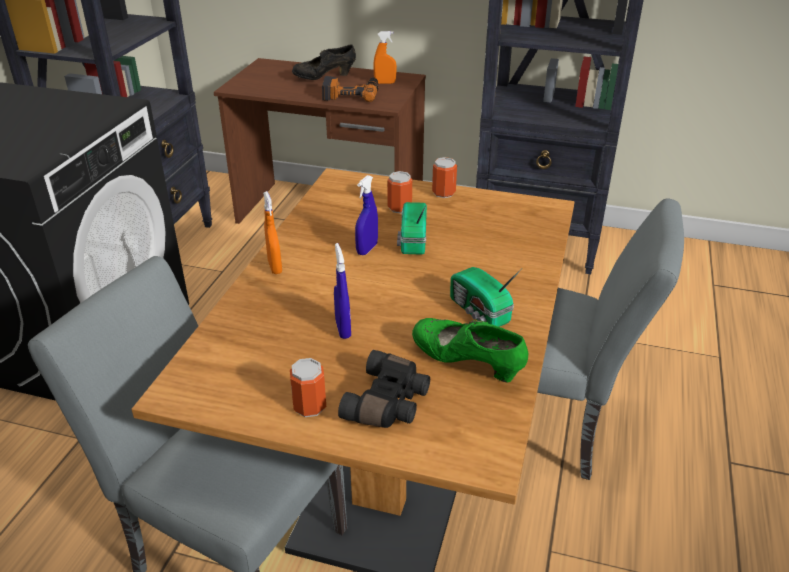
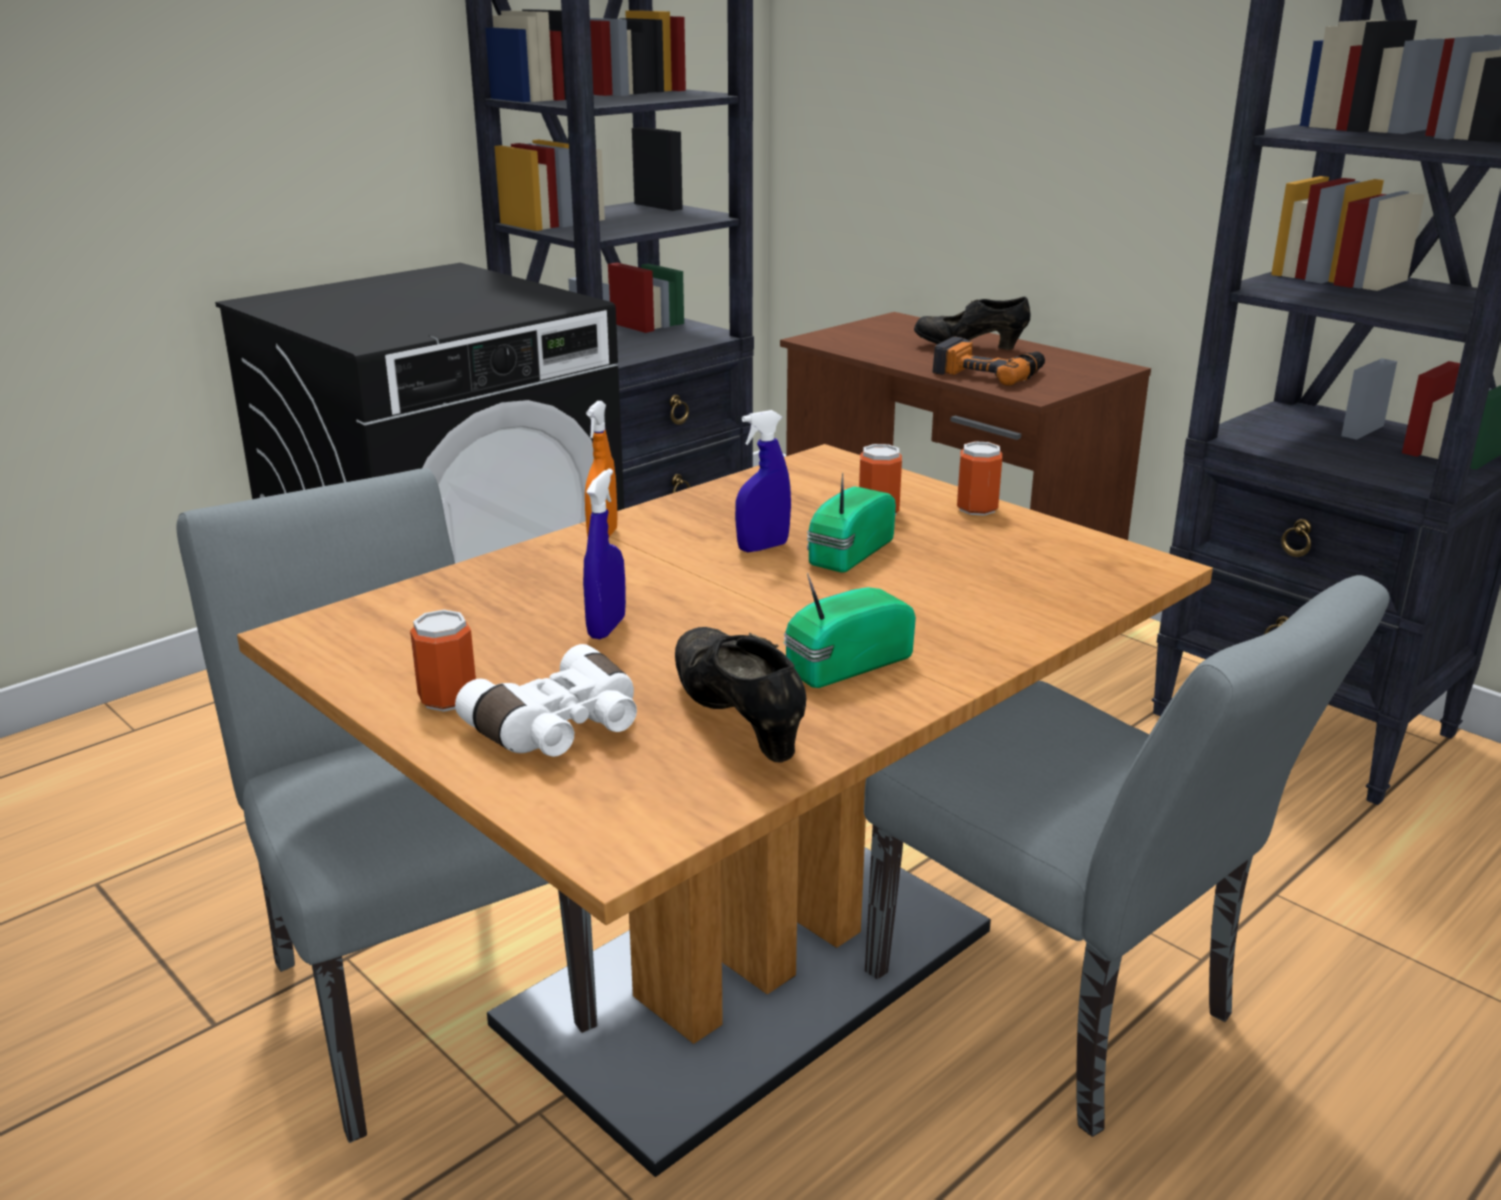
camera: 30 degrees right, 10 degrees down
black binoculars [338,350,430,428] -> white binoculars [455,644,637,757]
orange spray bottle [373,31,397,84] -> none
green shoe [412,318,528,383] -> black shoe [675,627,806,763]
radio [450,267,522,327] -> radio turned 60 degrees clockwise [784,573,916,688]

